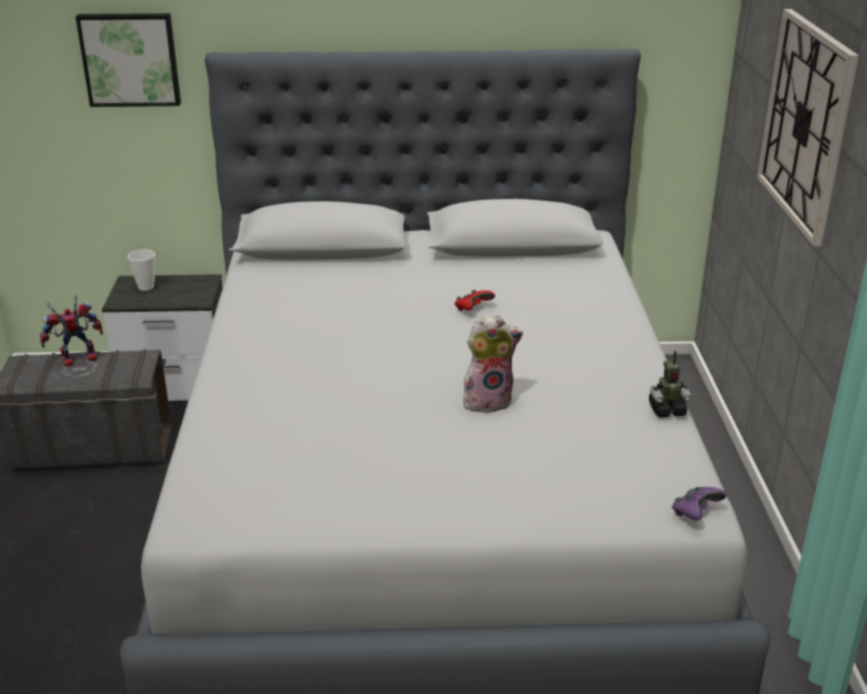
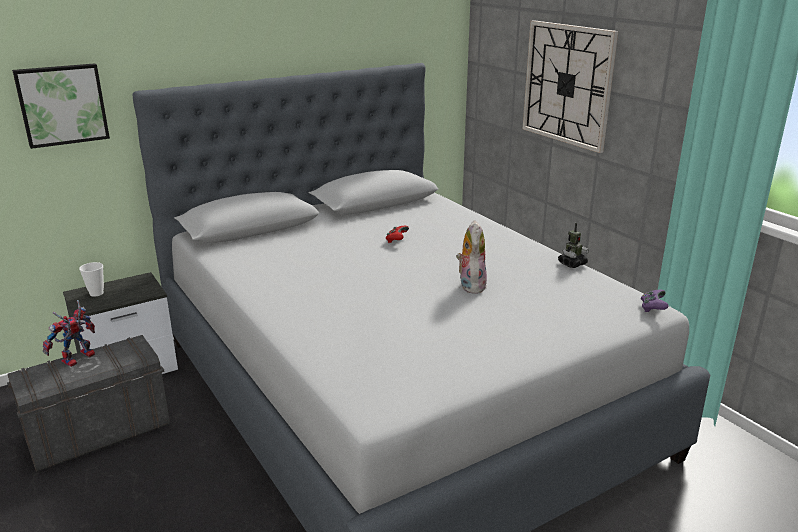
camera: 30 degrees left, 5 degrees down
plush toy [463,315,523,413] -> plush toy turned 45 degrees counterclockwise [456,220,487,294]

